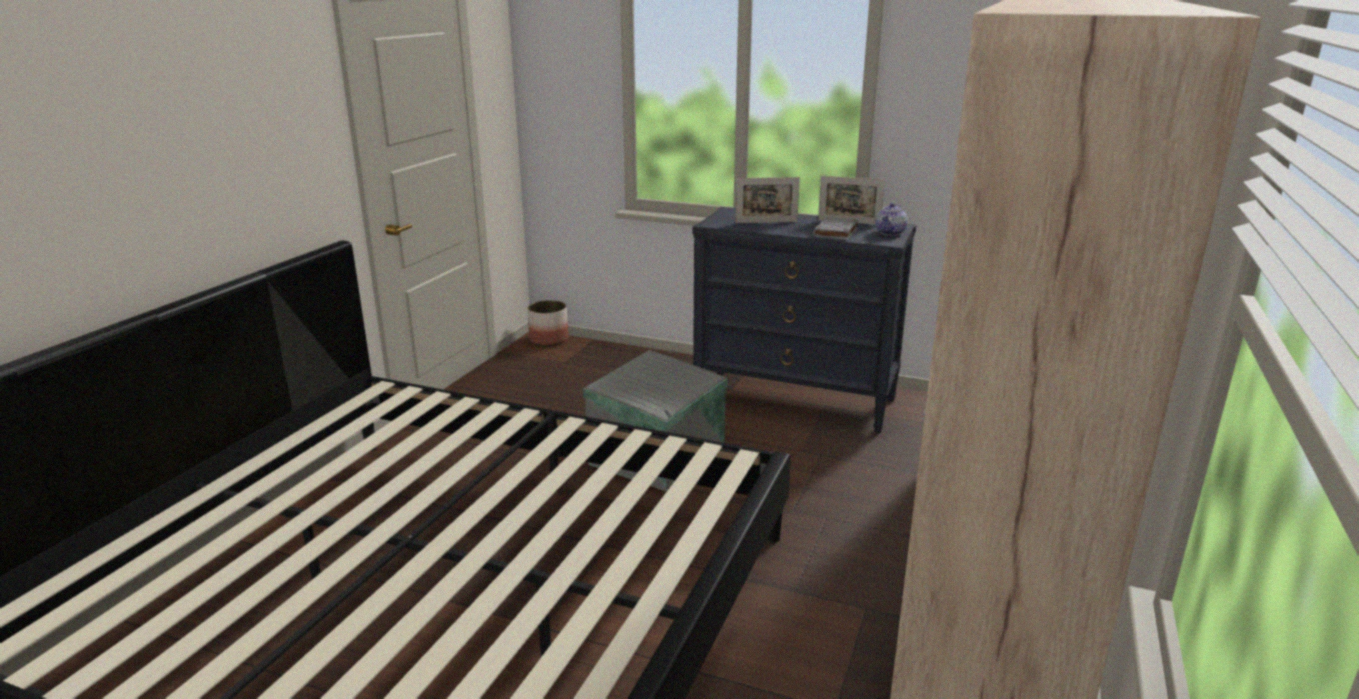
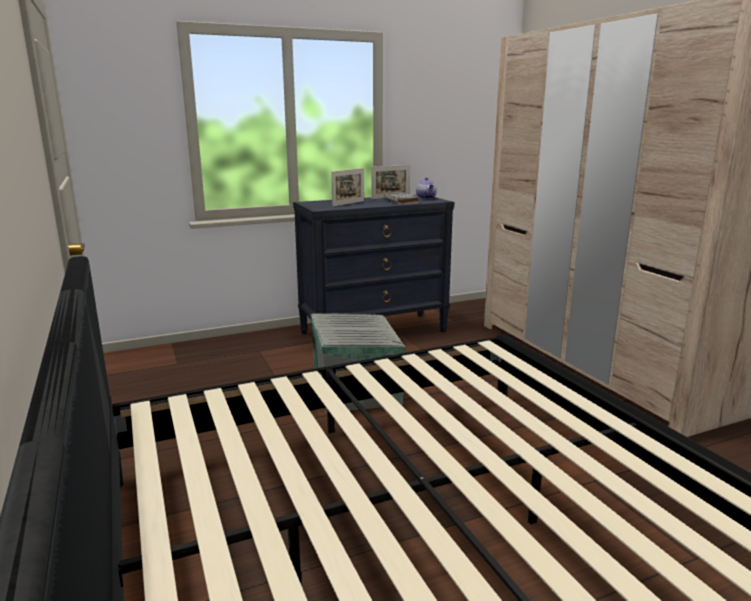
camera: 45 degrees left, 5 degrees down
planter [528,300,569,346] -> none

